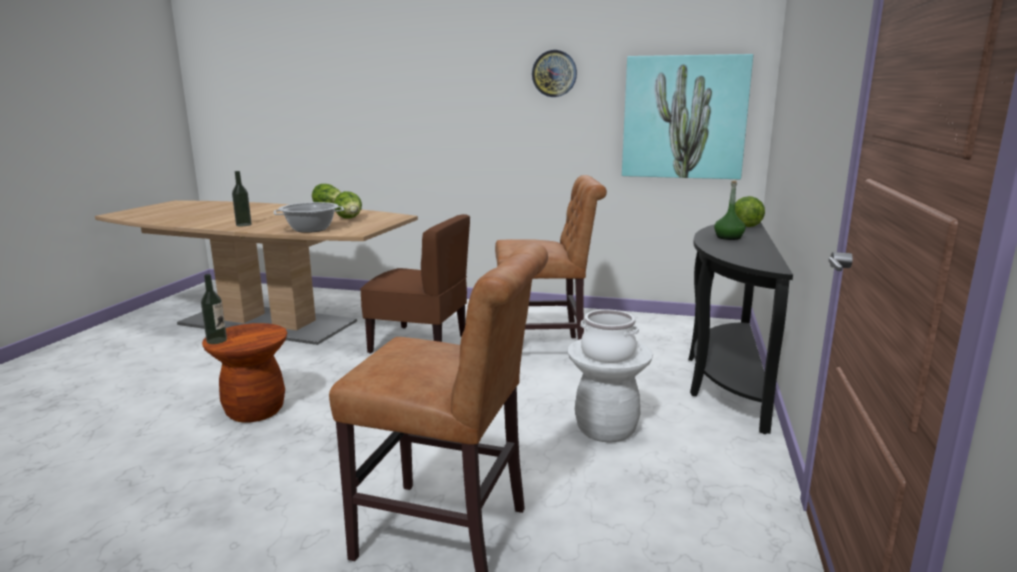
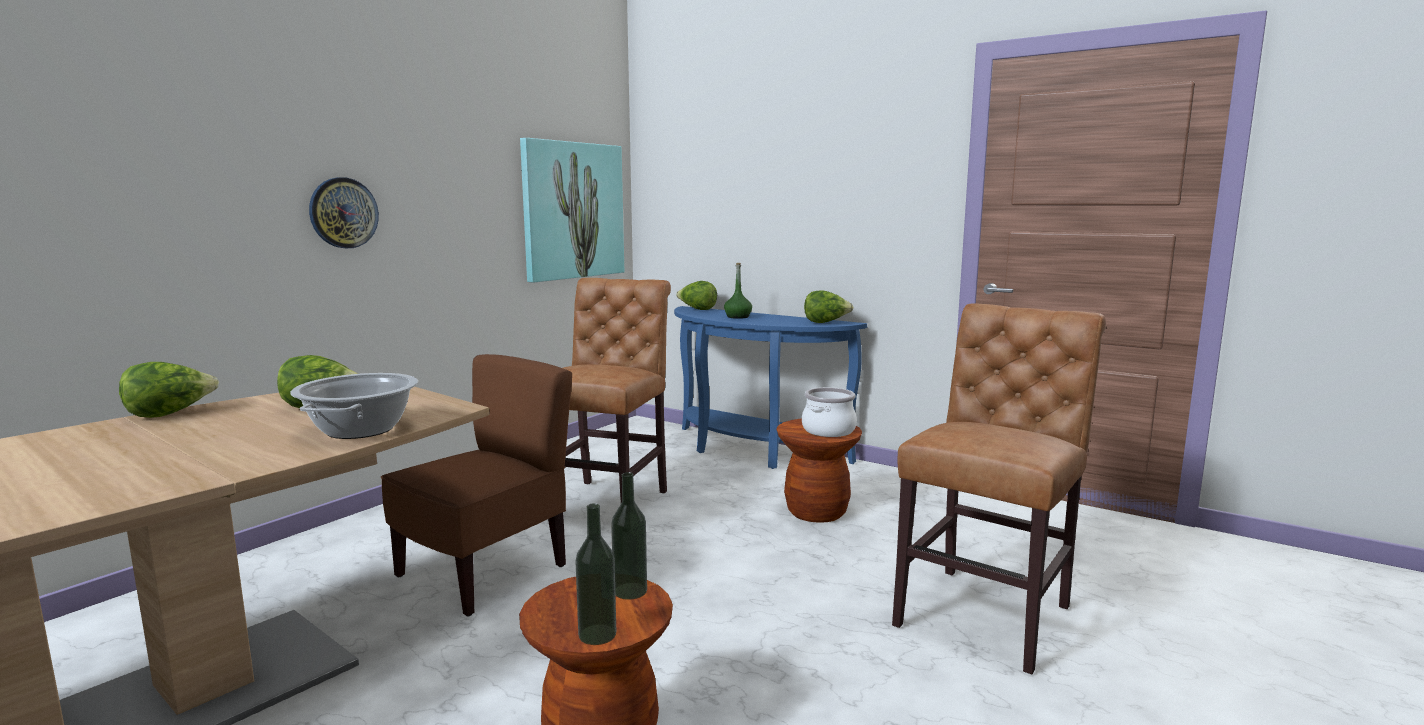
camera: 70 degrees left, 5 degrees down
bottle [232,171,252,226] -> bottle moved to [611,472,647,600]
wall clock [532,50,577,97] -> wall clock moved to [309,177,379,248]
white stool [568,339,653,443] -> brown stool [777,418,862,523]
black console table [688,222,793,434] -> blue console table [674,306,867,469]
none -> lettuce [804,290,854,323]

